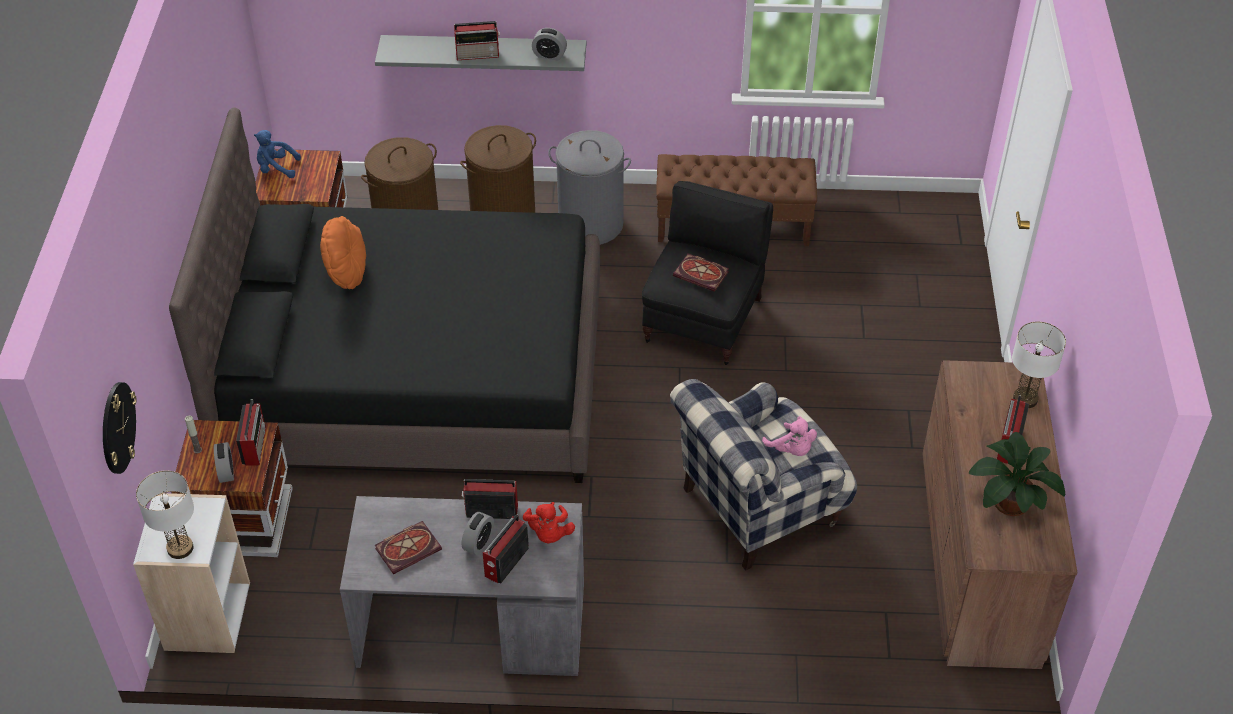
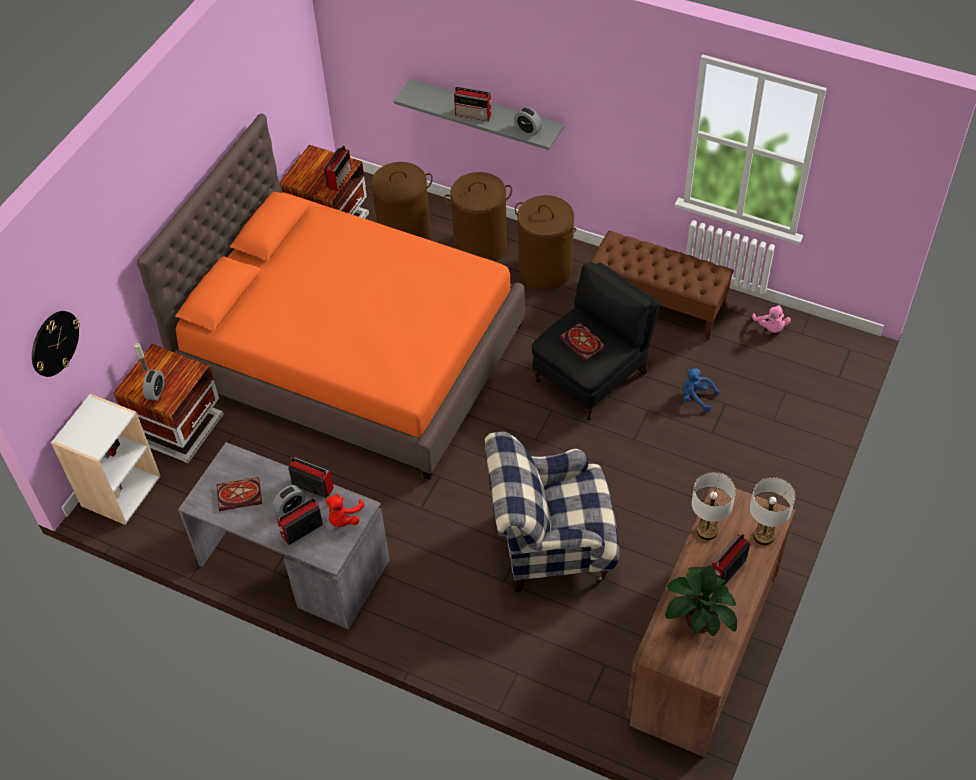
camera: 25 degrees right, 5 degrees up
table lamp [136,470,194,559] -> table lamp moved to [691,472,736,540]
black bed [169,107,600,483] -> orange bed [137,114,525,480]
radio [236,399,266,466] -> radio moved to [324,145,352,191]
blue plush toy [254,130,301,178] -> blue plush toy moved to [683,368,719,412]
orange pillow [320,216,366,289] -> none
grey laundry basket [548,130,631,245] -> brown laundry basket [515,195,576,290]
pink plush toy [762,416,817,456] -> pink plush toy moved to [752,305,791,333]

